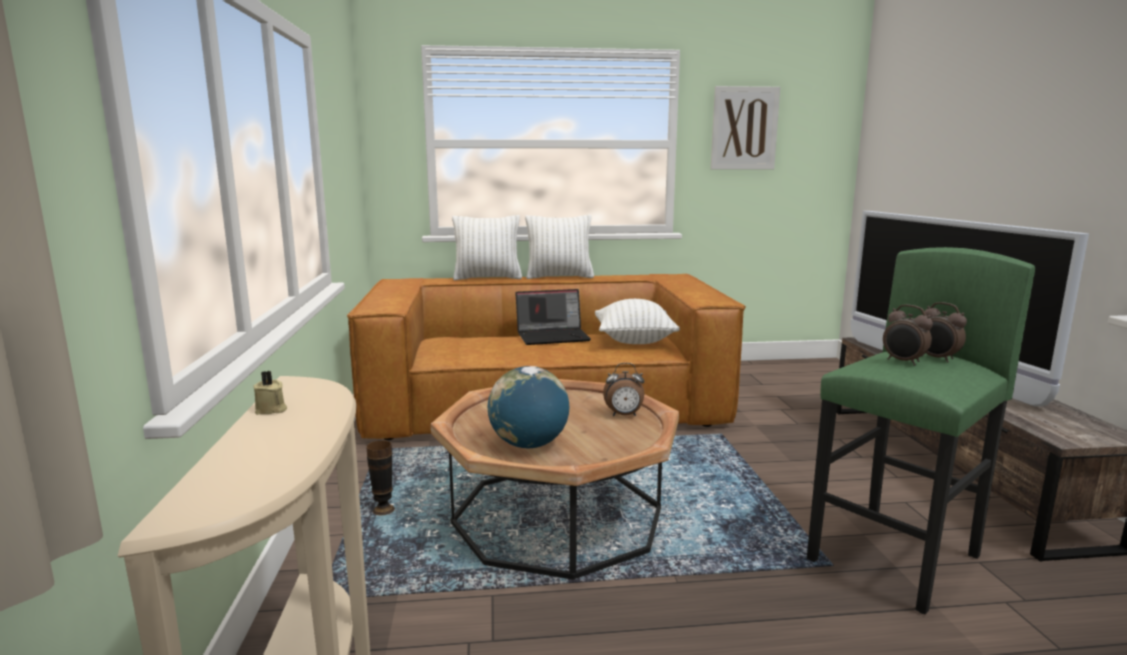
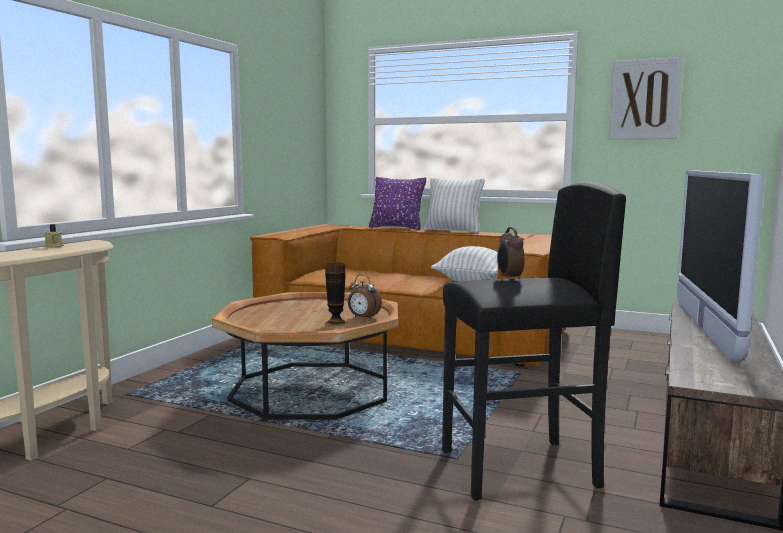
camera: 30 degrees right, 5 degrees down
vase [366,440,395,515] -> vase moved to [325,262,347,326]
white pillow [452,215,522,280] -> purple pillow [369,177,426,230]
globe [488,366,569,448] -> none
laptop [515,289,591,345] -> none
green stool [807,247,1035,614] -> black stool [442,182,626,501]
alarm clock [922,302,967,363] -> none

